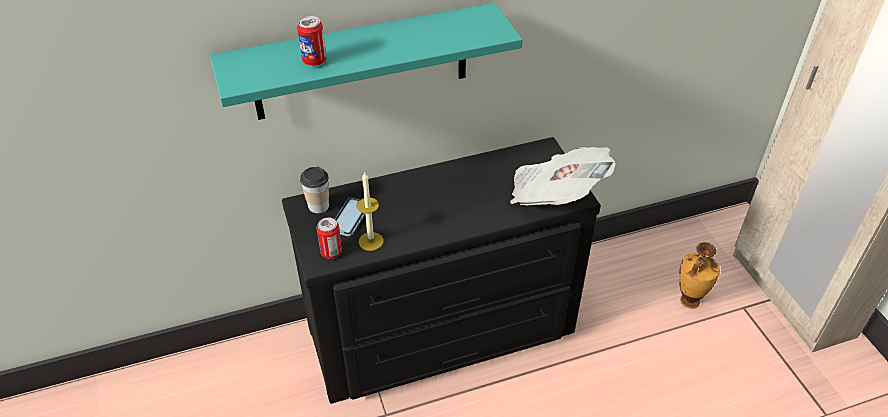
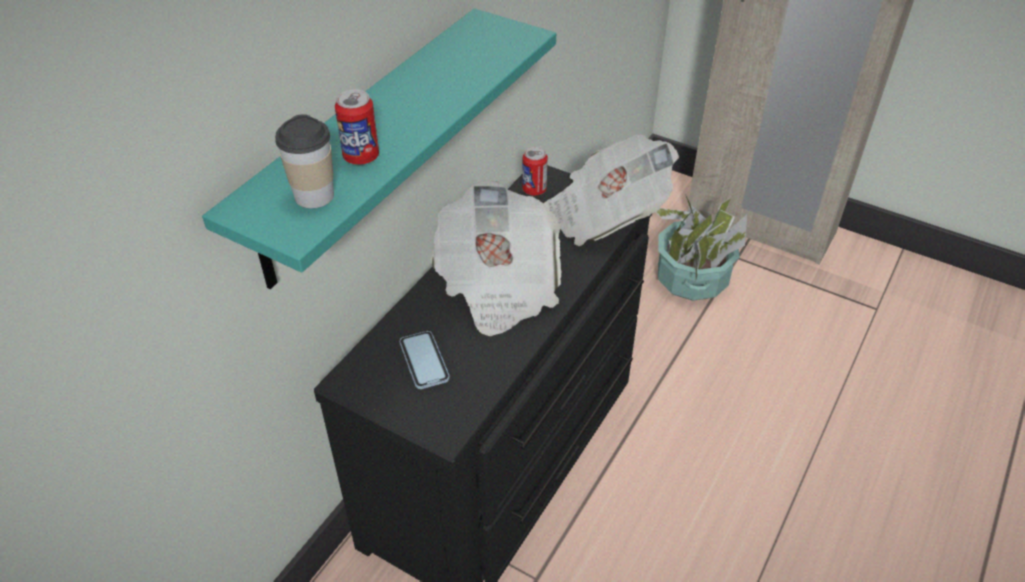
camera: 40 degrees left, 0 degrees up
cup [300,166,329,213] -> cup moved to [275,114,334,208]
can [317,217,342,259] -> can moved to [522,147,548,195]
candle [357,172,384,251] -> none
vase [679,242,720,309] -> potted plant [655,194,747,301]
none -> newspaper [430,181,562,336]

